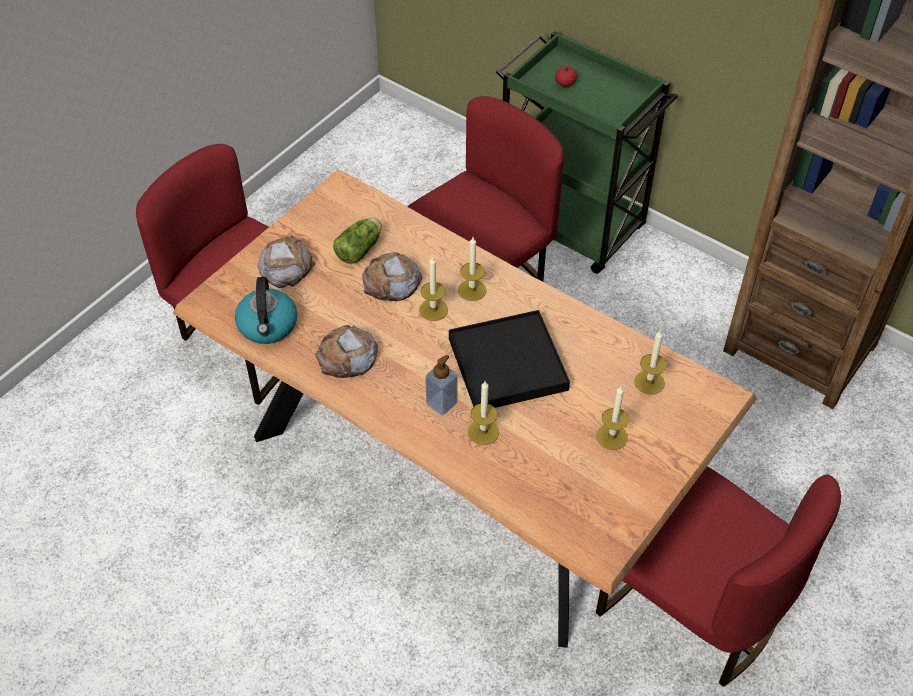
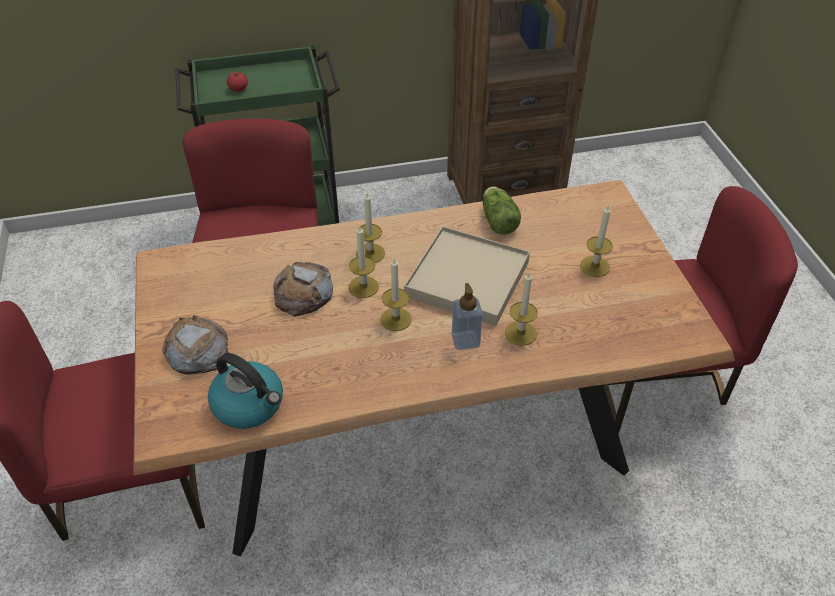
camera: 50 degrees left, 5 degrees down
bread [315,325,378,378] -> none
lettuce [333,218,382,264] -> lettuce moved to [483,187,521,235]
black tray [449,310,570,408] -> beige tray [404,226,530,326]
candle [634,330,667,395] -> candle moved to [380,258,412,331]

